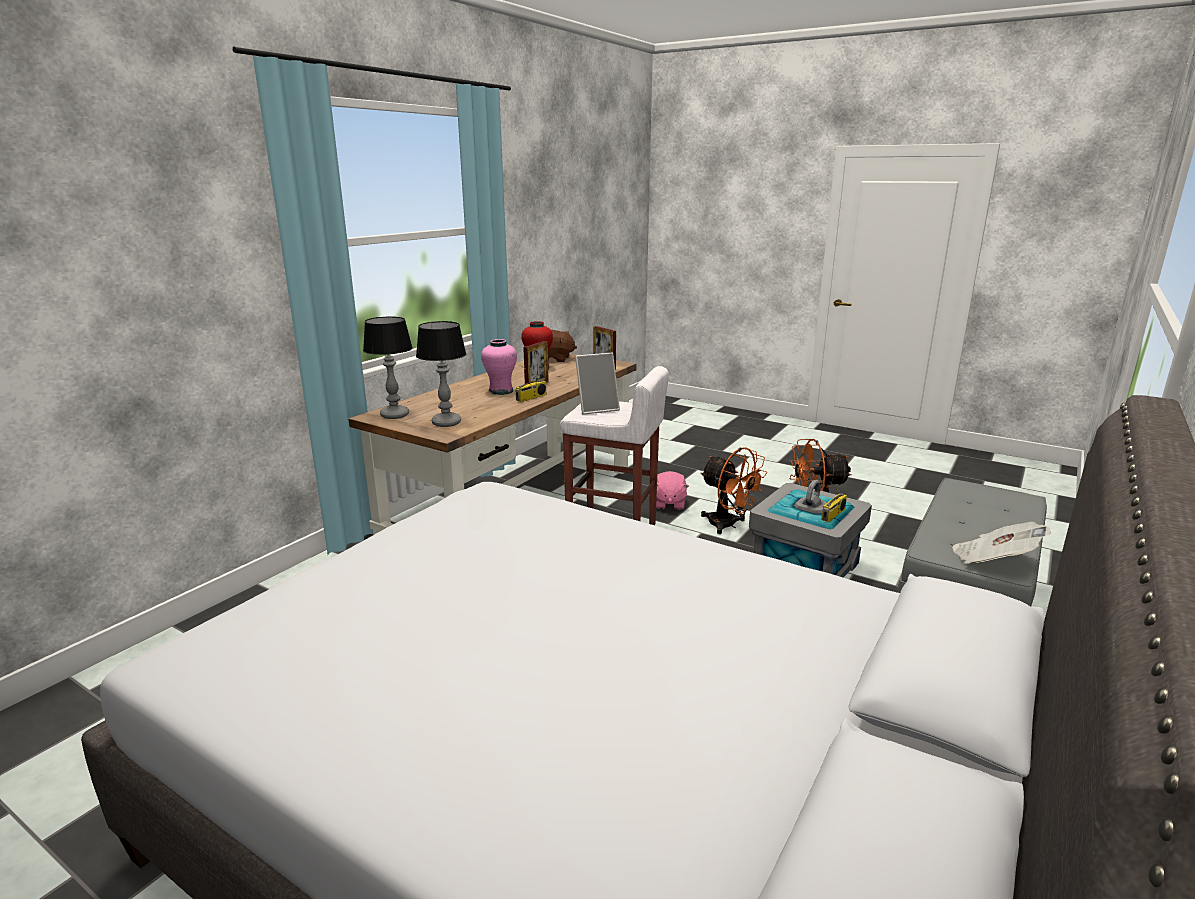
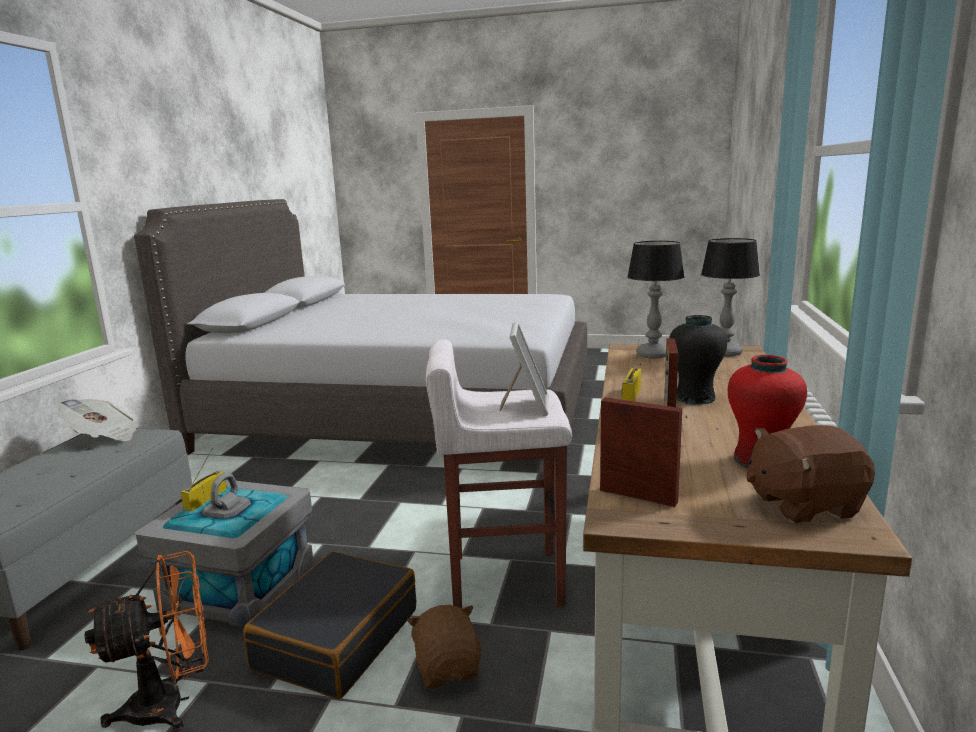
camera: 160 degrees right, 5 degrees down
pink vase [481,339,517,395] -> black vase [669,315,727,405]
picture frame [575,353,620,415] -> picture frame turned 135 degrees clockwise [500,322,549,416]
pink plush toy [656,471,689,510] -> brown plush toy [407,605,481,688]
orange fan [700,447,767,534] -> black suitcase [243,551,416,699]

